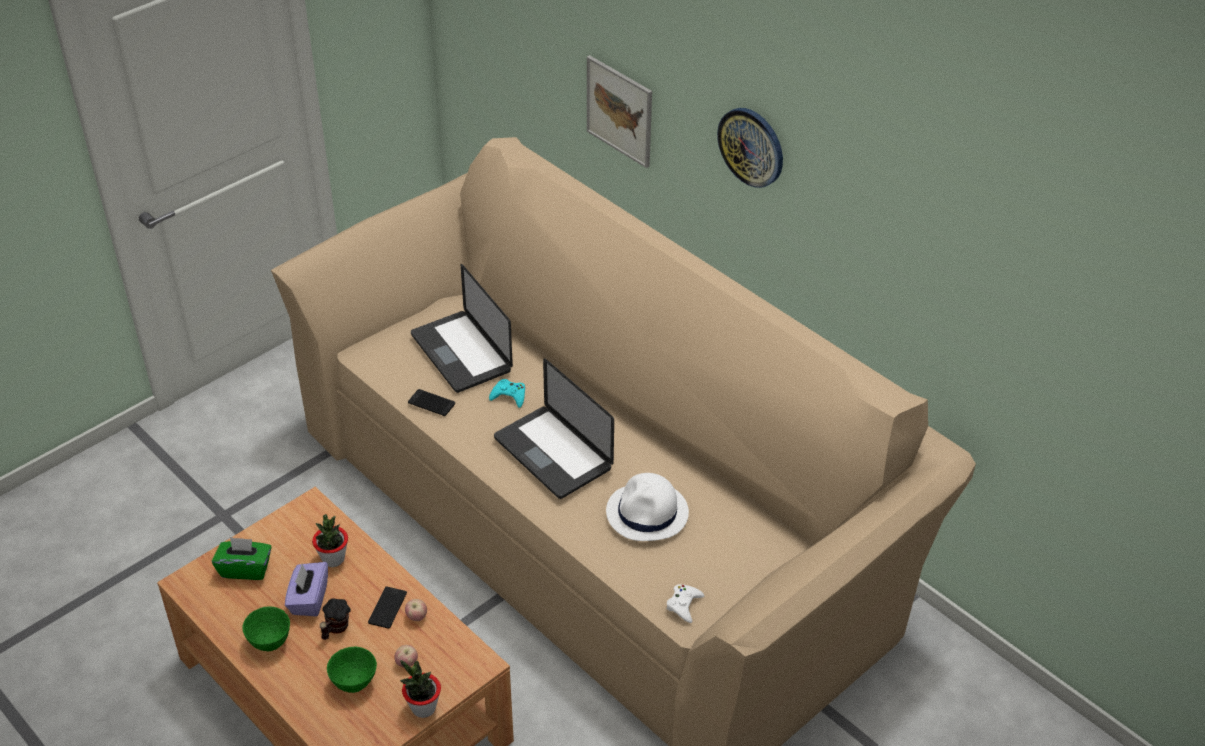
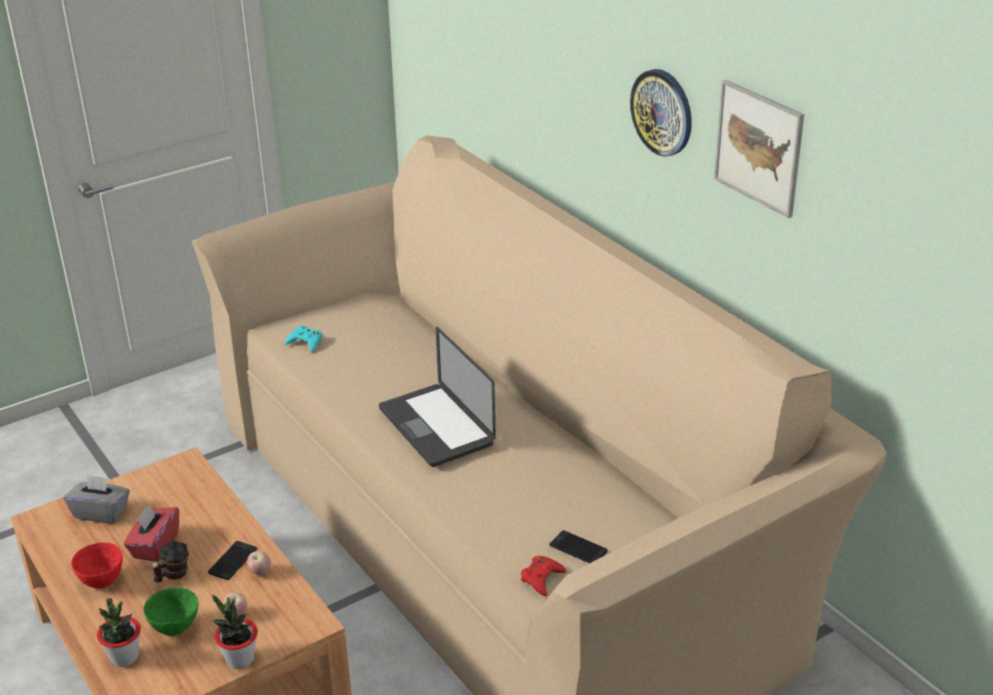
camera: 10 degrees right, 10 degrees down
green tissue box [212,537,272,580] -> grey tissue box [64,474,130,524]
green bowl [242,607,290,651] -> red bowl [71,542,123,589]
purple tissue box [285,562,328,617] -> red tissue box [124,503,179,562]
potted plant [312,514,348,567] -> potted plant moved to [97,598,141,667]
phone [408,389,455,416] -> phone moved to [549,530,608,563]
laptop [411,264,513,393] -> none
turquoise game controller [489,379,525,408] -> turquoise game controller moved to [285,325,322,352]
picture [587,55,652,168] -> picture moved to [714,80,804,218]
white hat [606,473,689,541] -> none
white game controller [666,584,704,623] -> red game controller [521,556,566,596]

